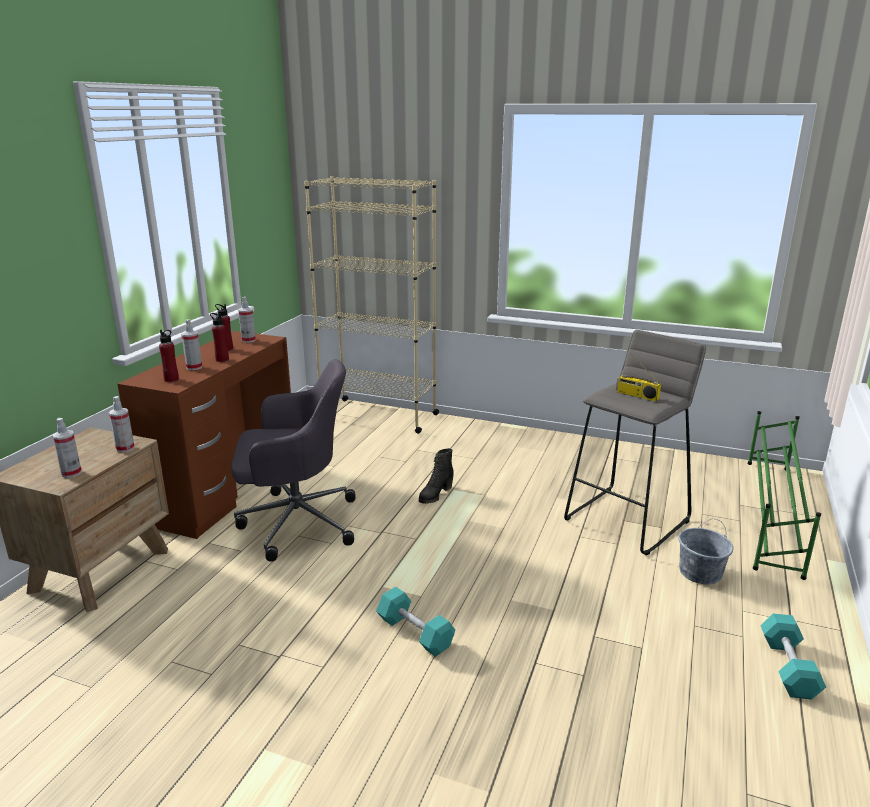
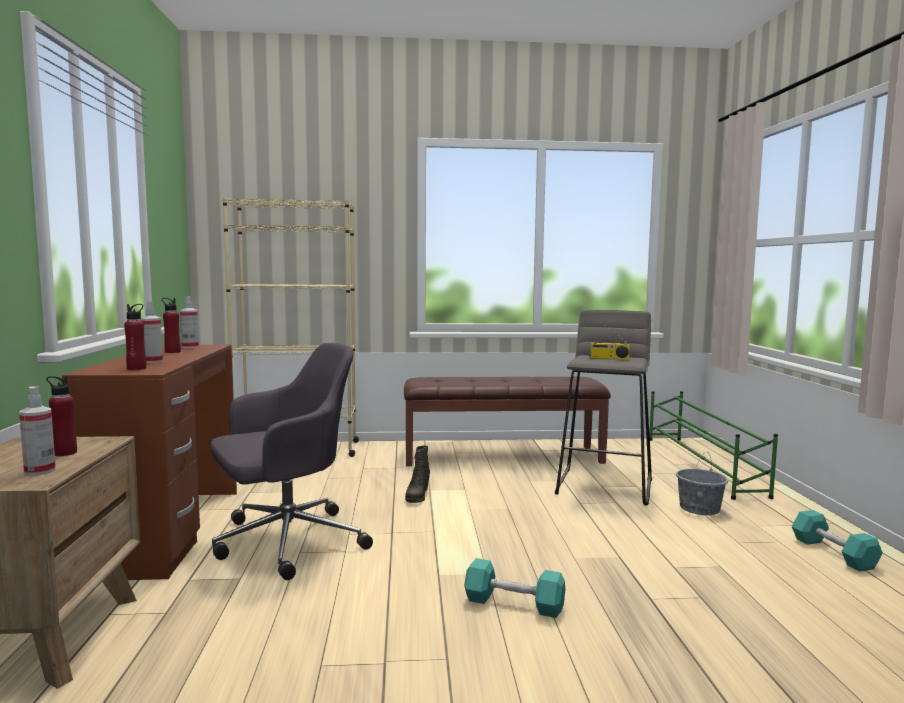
camera: 25 degrees left, 15 degrees down
spray bottle [109,396,135,452] -> none
red bottle [210,313,229,362] -> red bottle moved to [46,376,77,456]
none -> brown bench [404,377,611,466]

